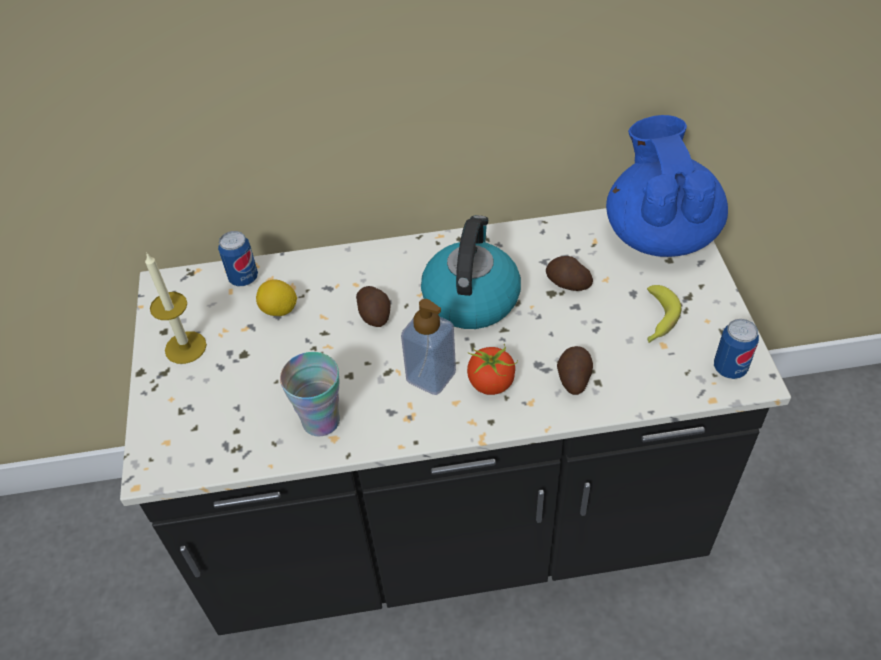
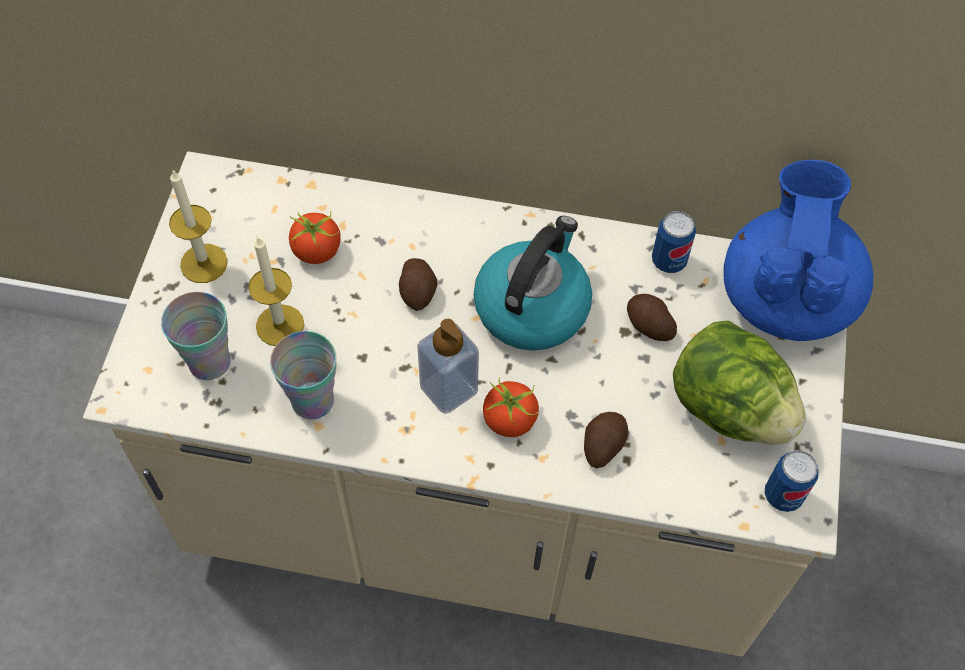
camera: 15 degrees right, 10 degrees up
black counter [120,208,791,635] -> beige counter [83,152,847,657]
can [218,231,258,286] -> can moved to [652,211,696,273]
lemon [256,279,297,316] -> tomato [289,211,341,264]
banana [647,285,681,343] -> lettuce [673,321,806,445]
none -> cup [161,292,231,380]
none -> candle [248,236,304,346]

